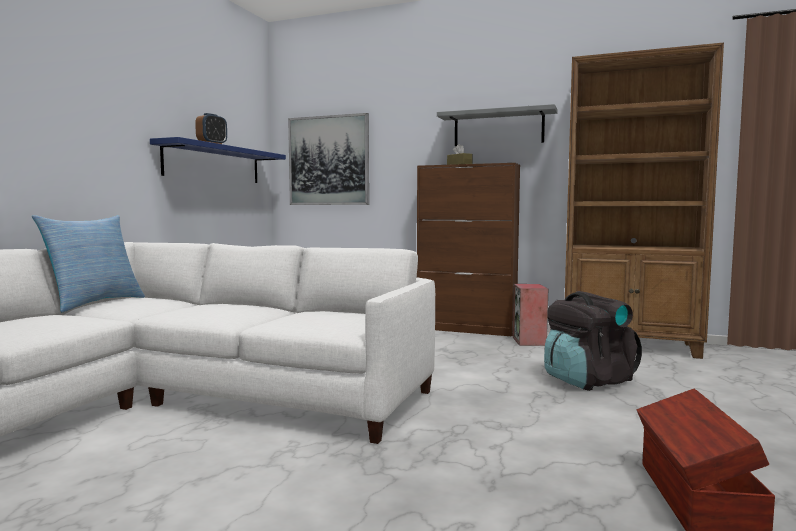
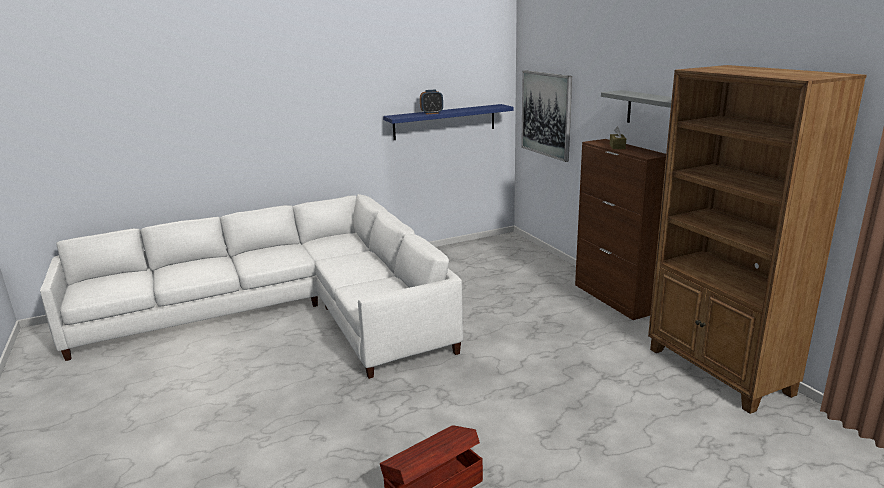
camera: 45 degrees right, 15 degrees up
pillow [32,215,145,312] -> none
speaker [513,284,548,346] -> none
black backpack [544,291,642,391] -> none

